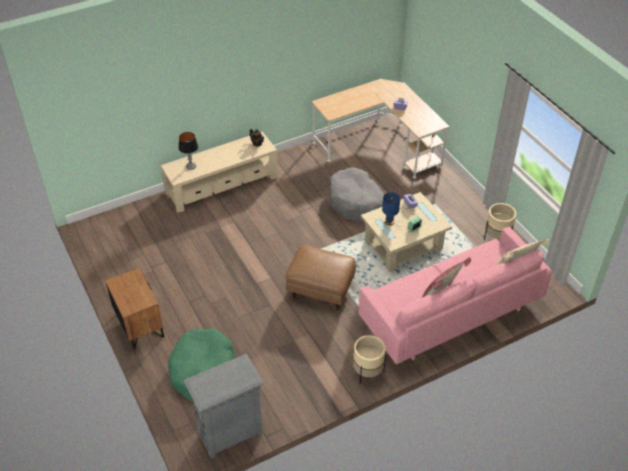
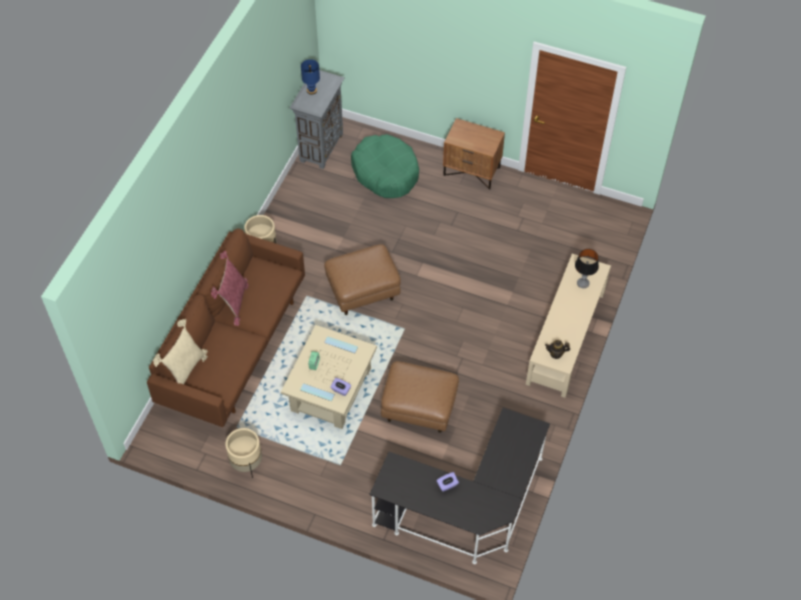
camera: 140 degrees right, 10 degrees up
beige desk [311,79,450,178] -> black desk [369,408,550,564]
grey dog bed [329,167,384,222] -> brown ottoman [381,361,459,433]
pink sofa [358,227,552,364] -> brown sofa [147,228,305,427]
blue table lamp [382,192,400,225] -> blue table lamp moved to [301,59,320,95]

